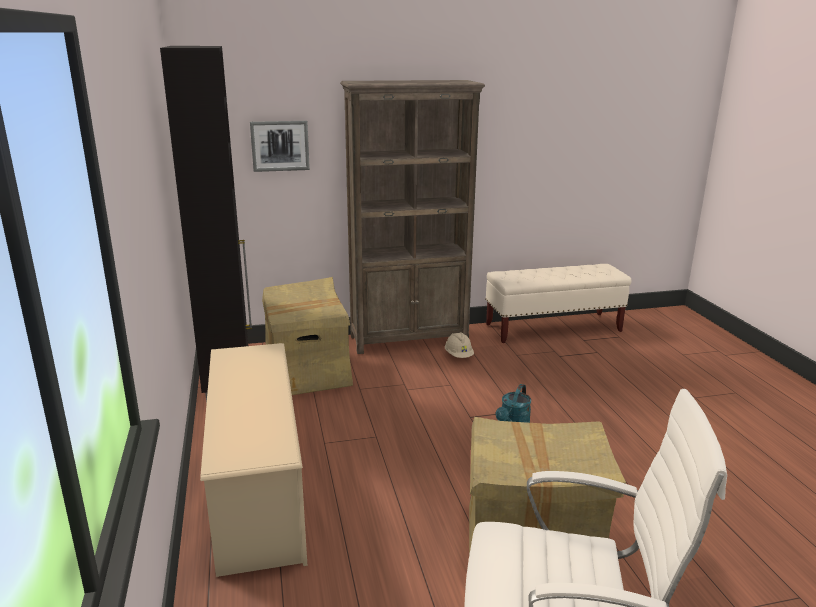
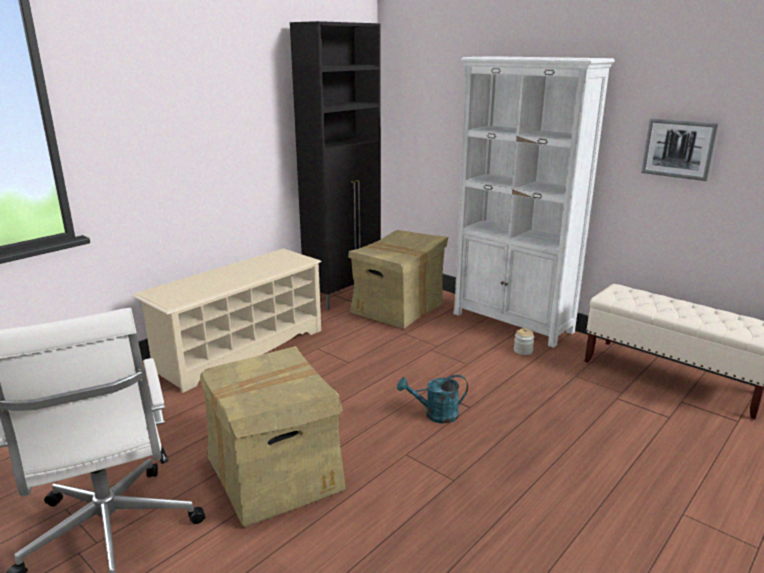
camera: 55 degrees right, 0 degrees up
picture [250,121,310,172] -> picture moved to [641,118,719,181]
brown bookcase [340,80,485,354] -> white bookcase [454,56,615,348]
beige hard hat [445,332,474,358] -> jar [514,328,534,355]

